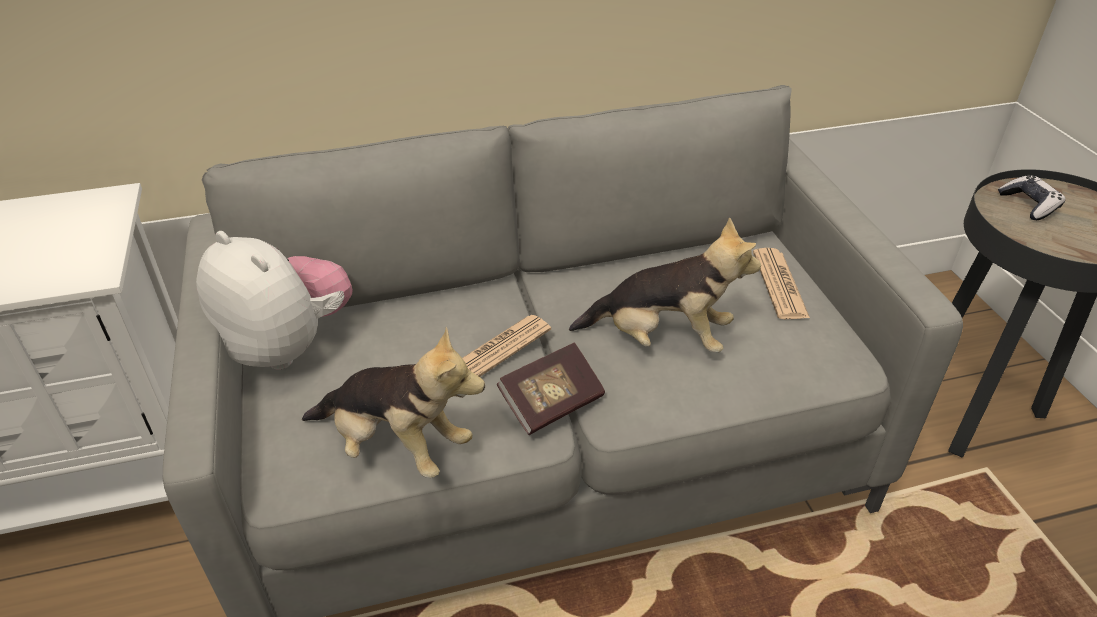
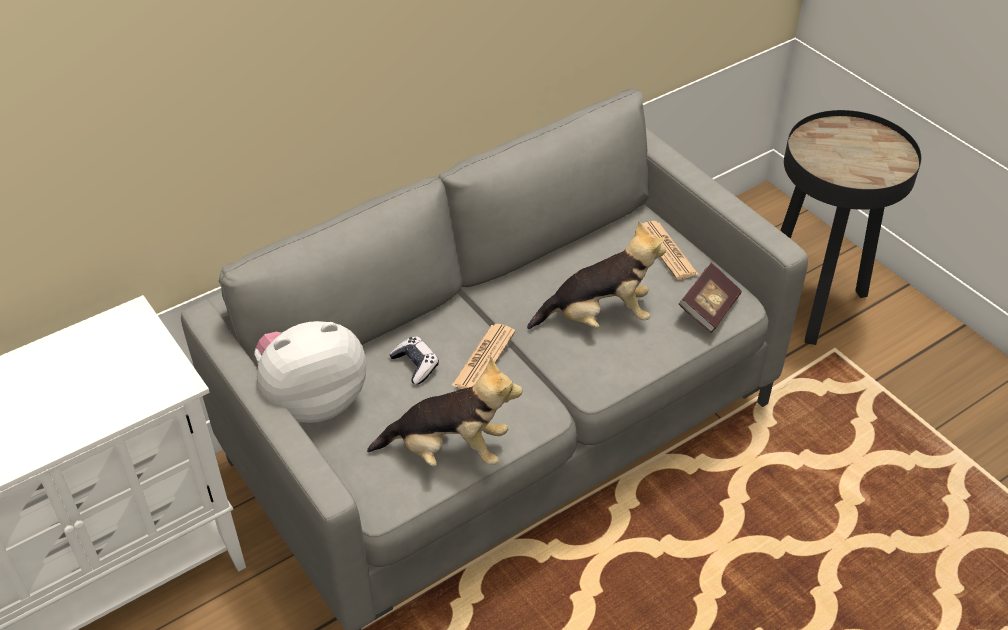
camera: 20 degrees left, 5 degrees up
plush toy [196,231,353,370] -> plush toy turned 45 degrees counterclockwise [254,321,366,423]
book [496,342,605,435] -> book moved to [679,263,741,333]
game controller [998,175,1065,220] -> game controller moved to [389,336,439,385]

